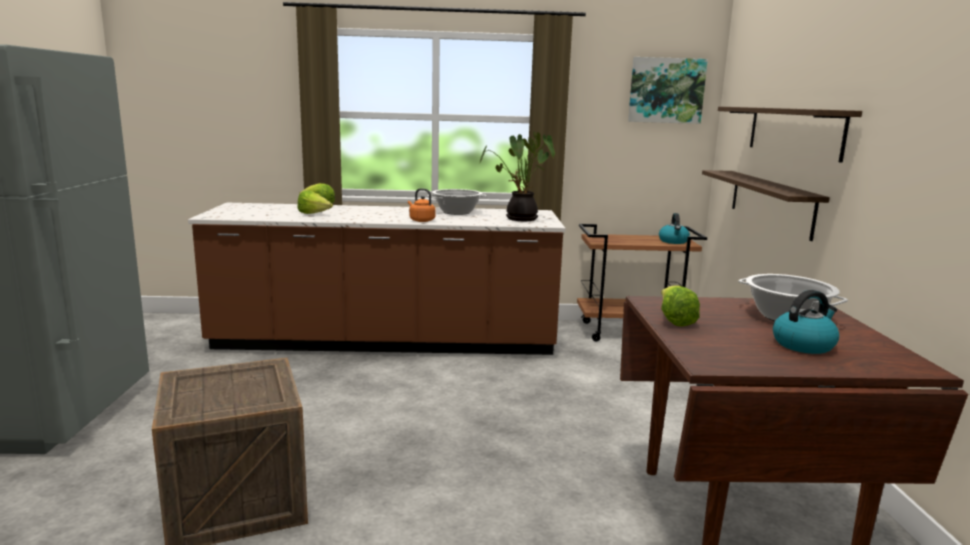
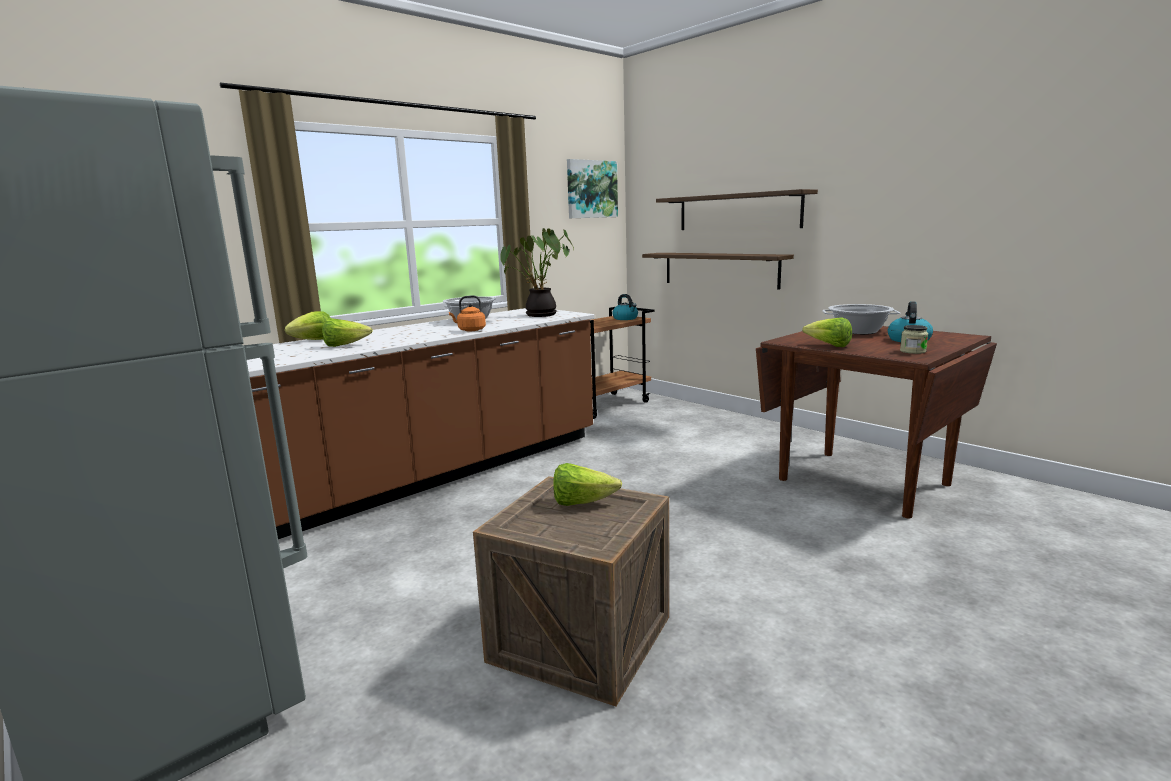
camera: 40 degrees left, 0 degrees up
none -> lettuce [553,463,622,506]
none -> jar [900,325,928,354]

